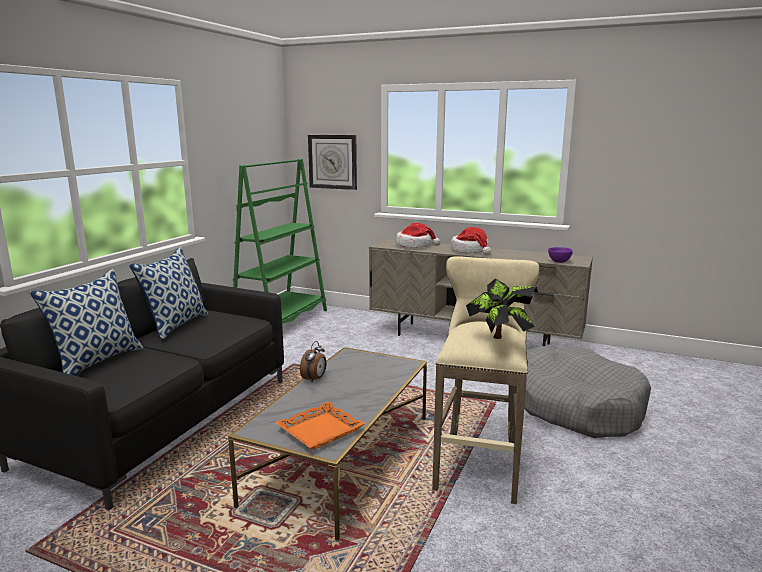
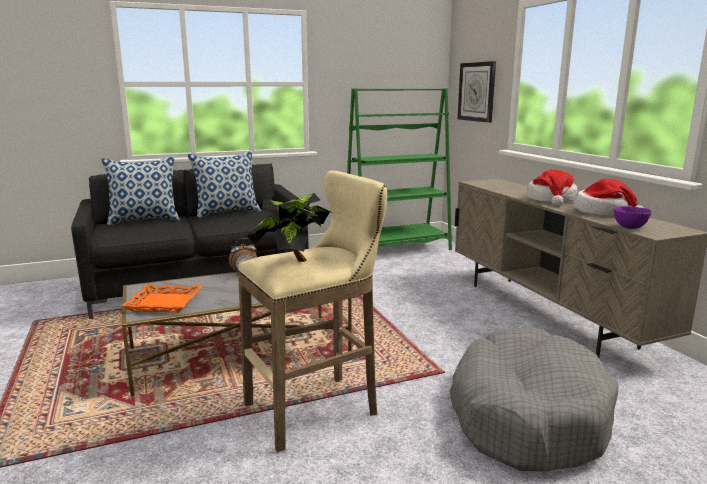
camera: 45 degrees right, 0 degrees up
hat [396,223,440,248] -> hat moved to [573,179,644,216]

